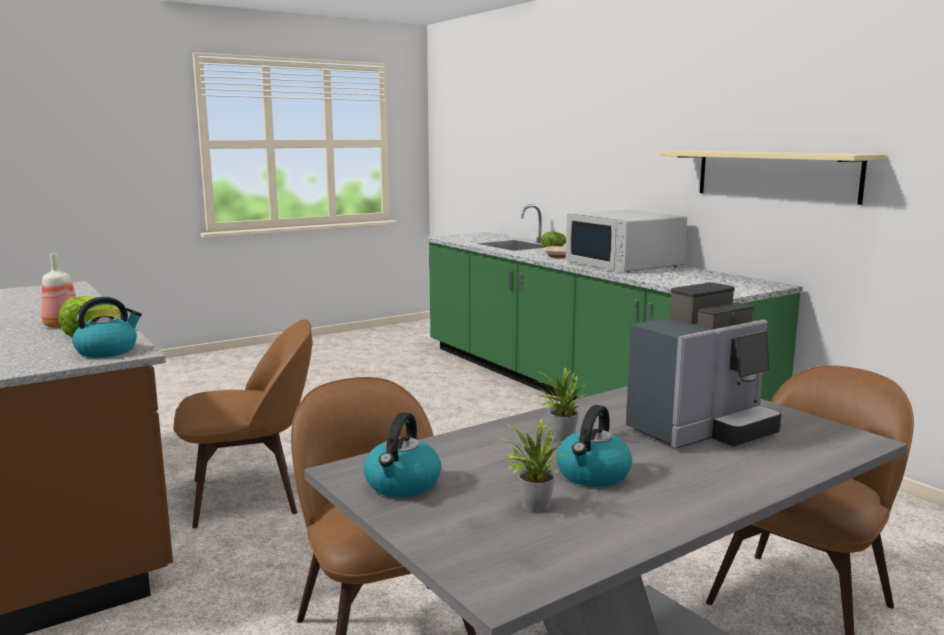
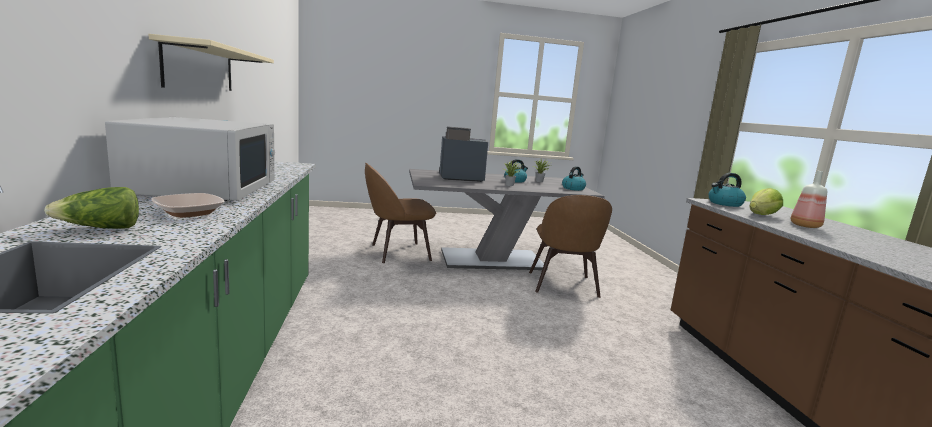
camera: 155 degrees left, 0 degrees up
brown chair [173,319,312,529] -> none

